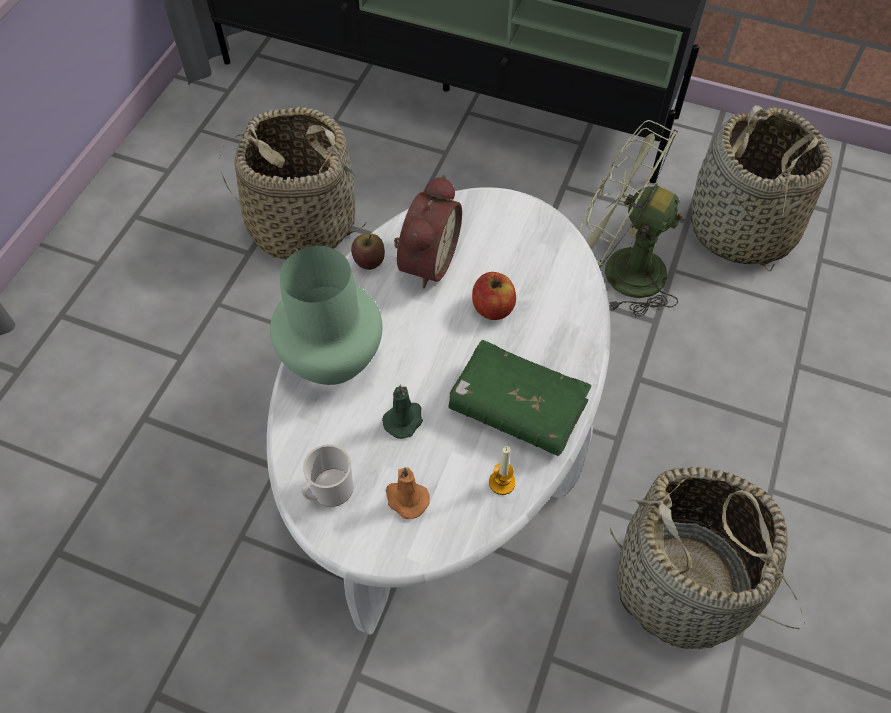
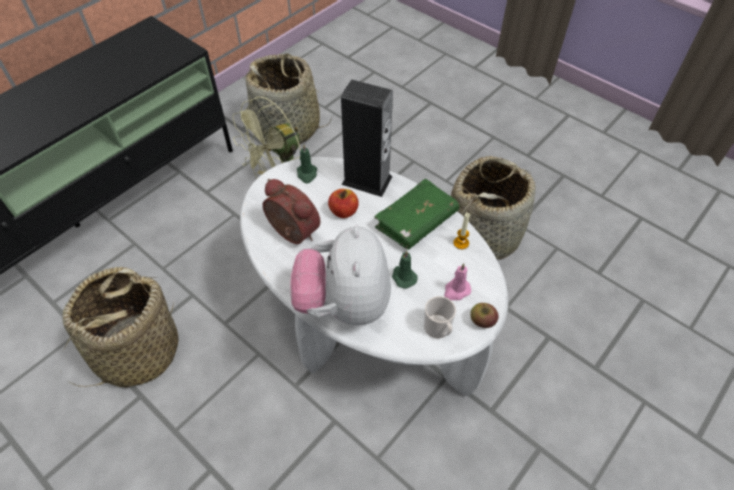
camera: 70 degrees left, 5 degrees down
green vase [270,246,382,385] -> plush toy [290,226,391,325]
apple [351,233,385,270] -> apple moved to [470,303,499,328]
orange candle [386,467,430,519] -> pink candle [444,263,471,300]
none -> green candle [297,144,317,183]
none -> speaker [341,80,393,197]

